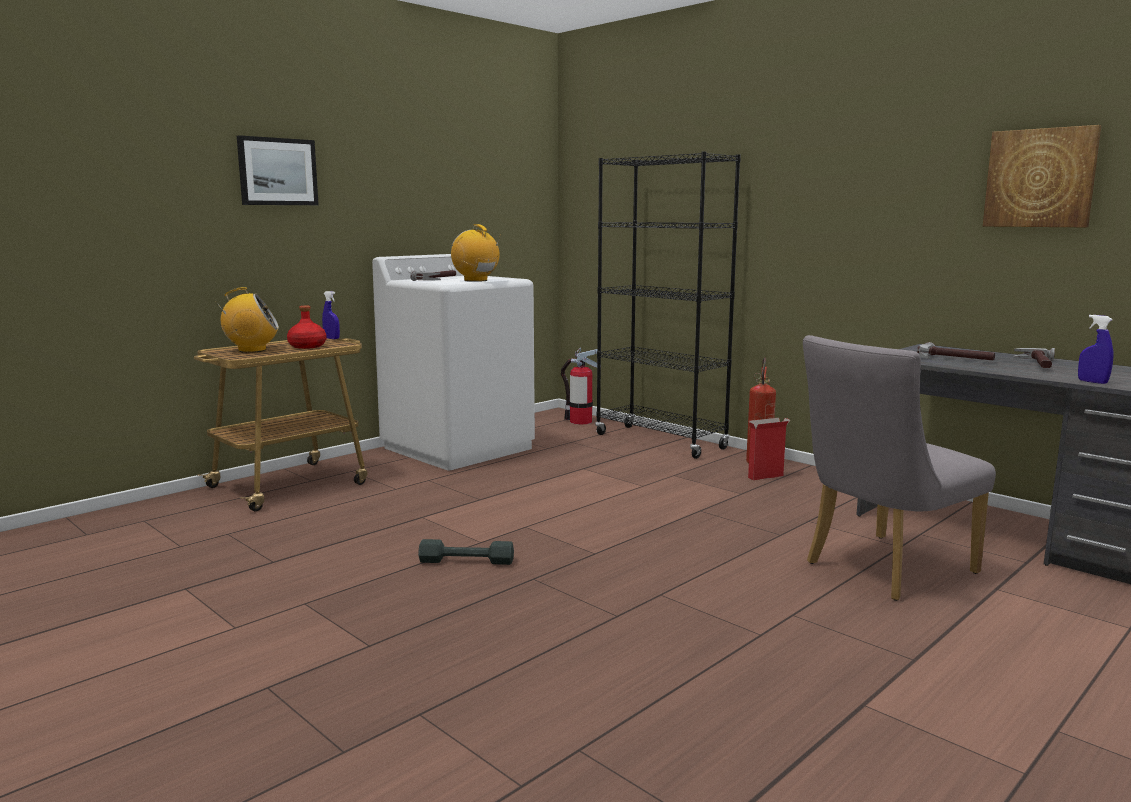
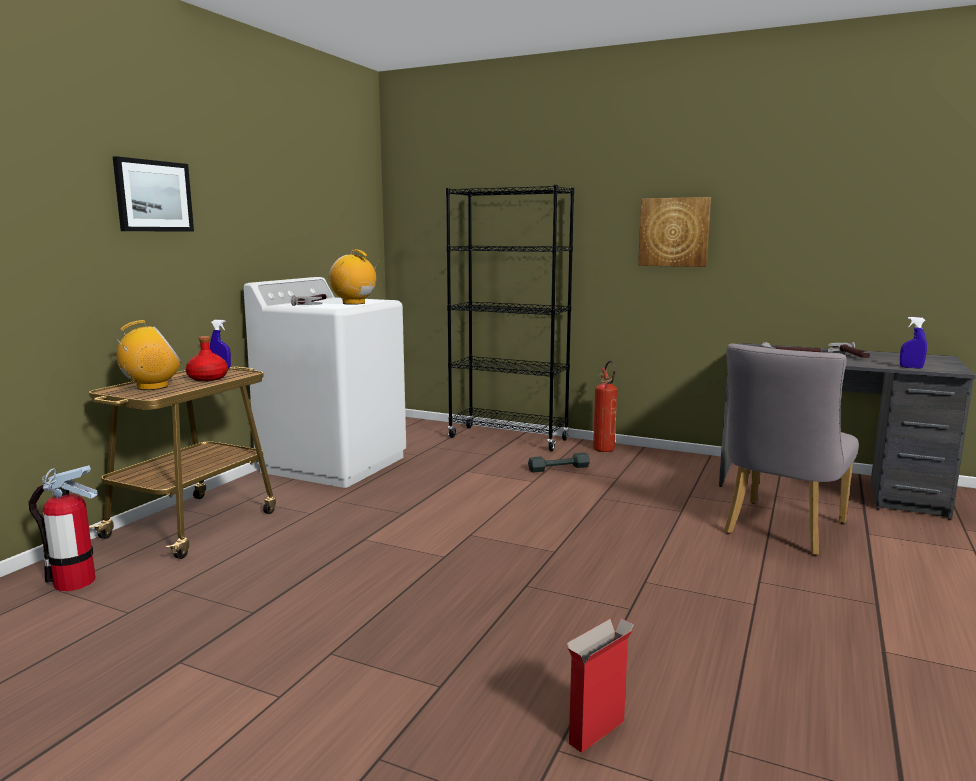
camera: 20 degrees left, 0 degrees up
grey dumbbell [418,539,514,565] -> grey dumbbell moved to [528,452,590,473]
fire extinguisher [561,348,597,424] -> fire extinguisher moved to [29,465,98,591]
cardboard box [748,418,790,480] -> cardboard box moved to [567,618,634,753]
picture [983,125,1101,227] -> picture moved to [638,197,711,267]

